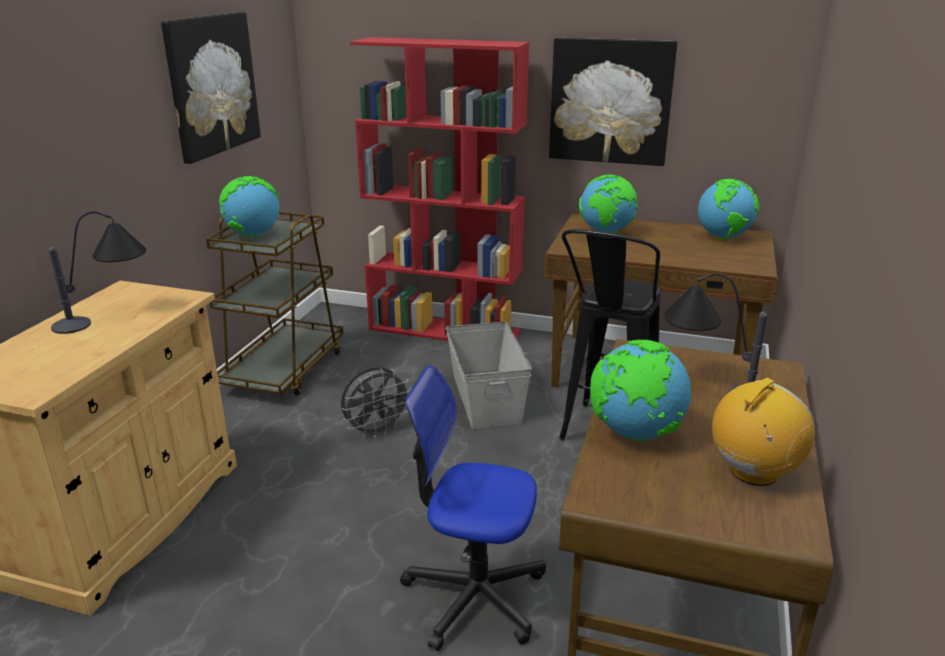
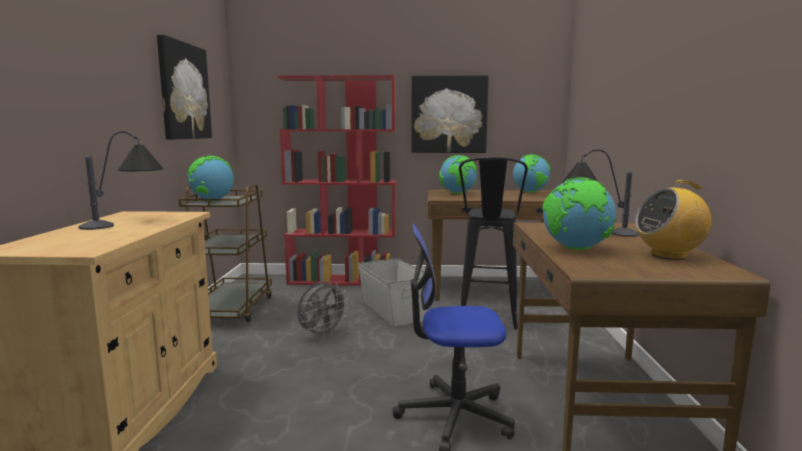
camera: 15 degrees left, 15 degrees down
radio [712,378,815,486] -> radio turned 135 degrees counterclockwise [635,180,712,260]

